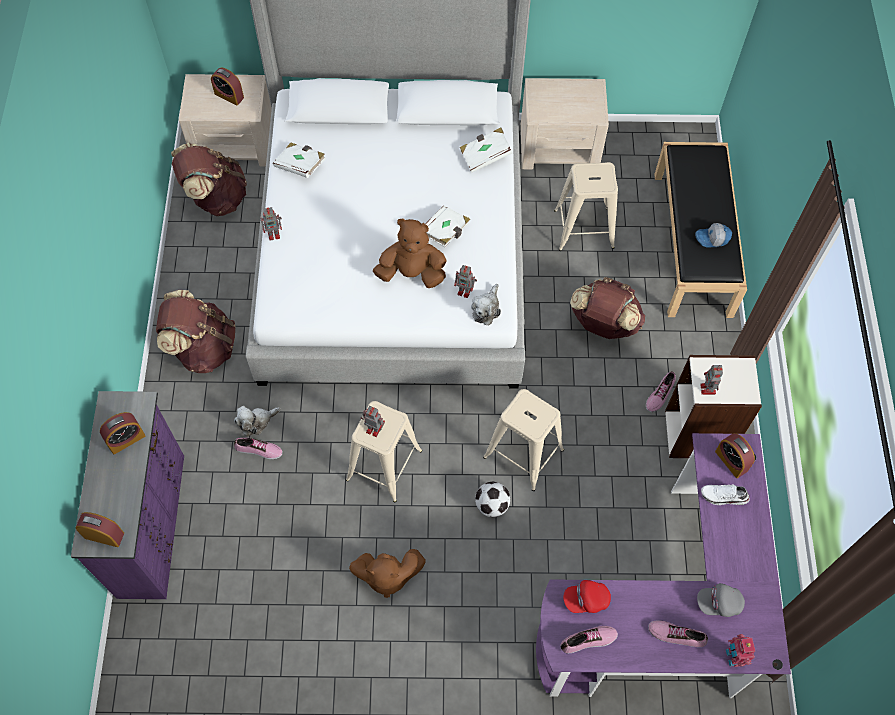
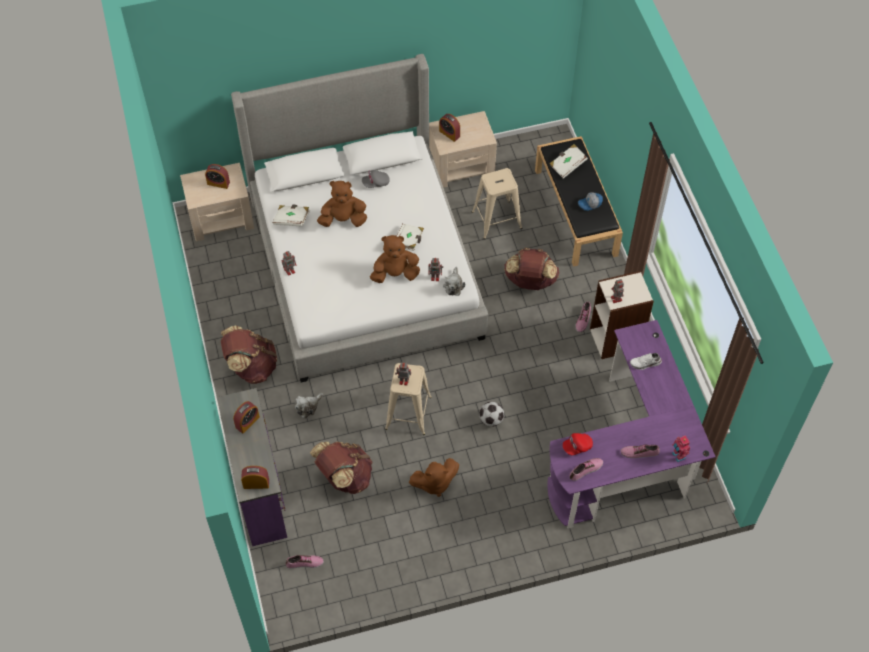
camera: 15 degrees left, 5 degrees down
brown backpack [171,143,247,216] -> brown backpack moved to [310,442,373,494]
shoe [234,438,282,459] -> shoe moved to [286,555,324,569]
white book [460,127,512,173] -> white book moved to [549,144,588,179]
beige stool [483,389,564,491] -> none
grey cap [697,583,745,617] -> grey cap moved to [362,170,390,188]
alarm clock [715,433,755,478] -> alarm clock moved to [439,114,460,142]
none -> brown plush toy [317,181,367,227]

